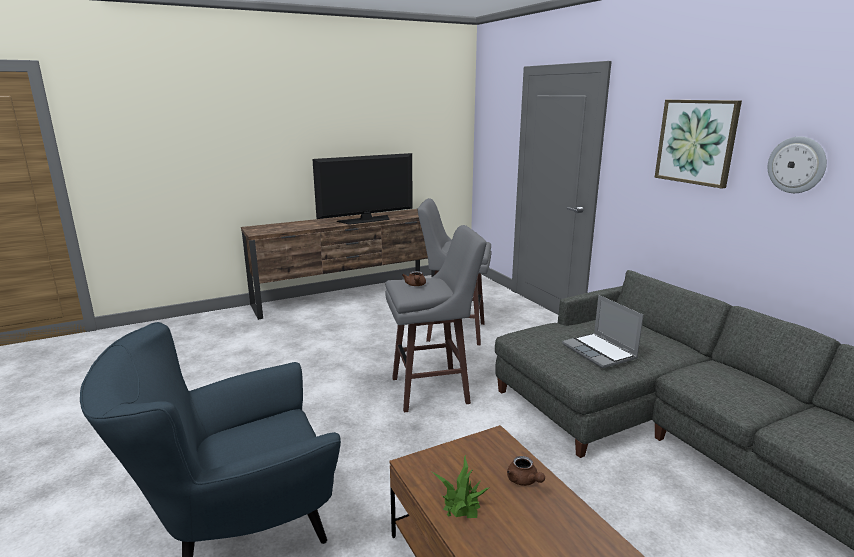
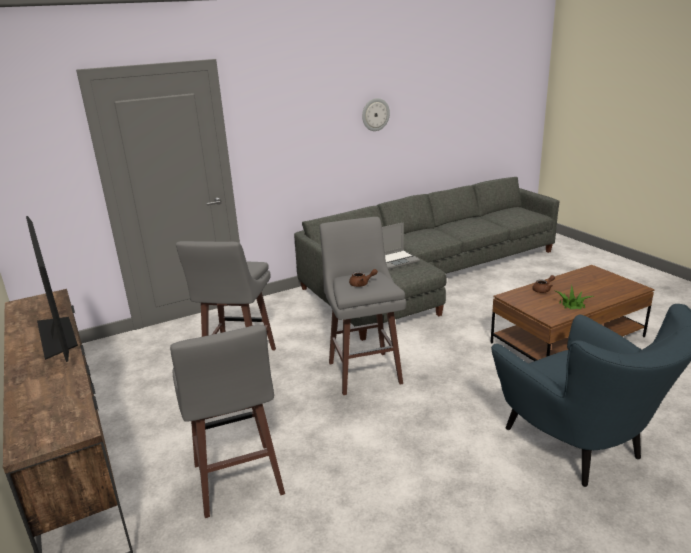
camera: 90 degrees left, 5 degrees up
picture [655,100,742,189] -> none
none -> grey stool [170,325,285,518]

